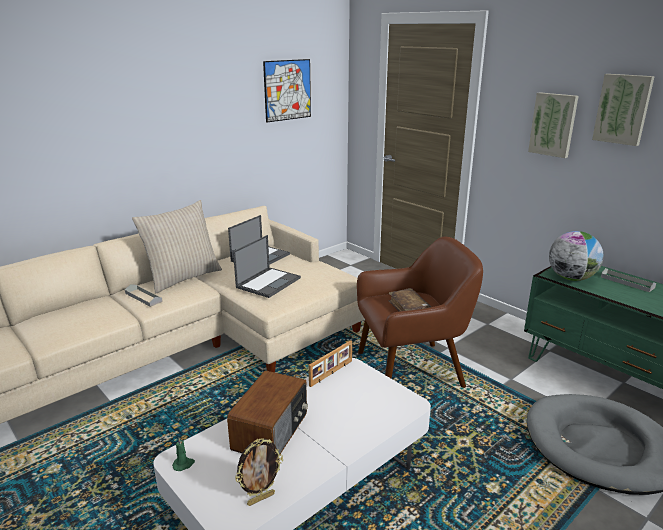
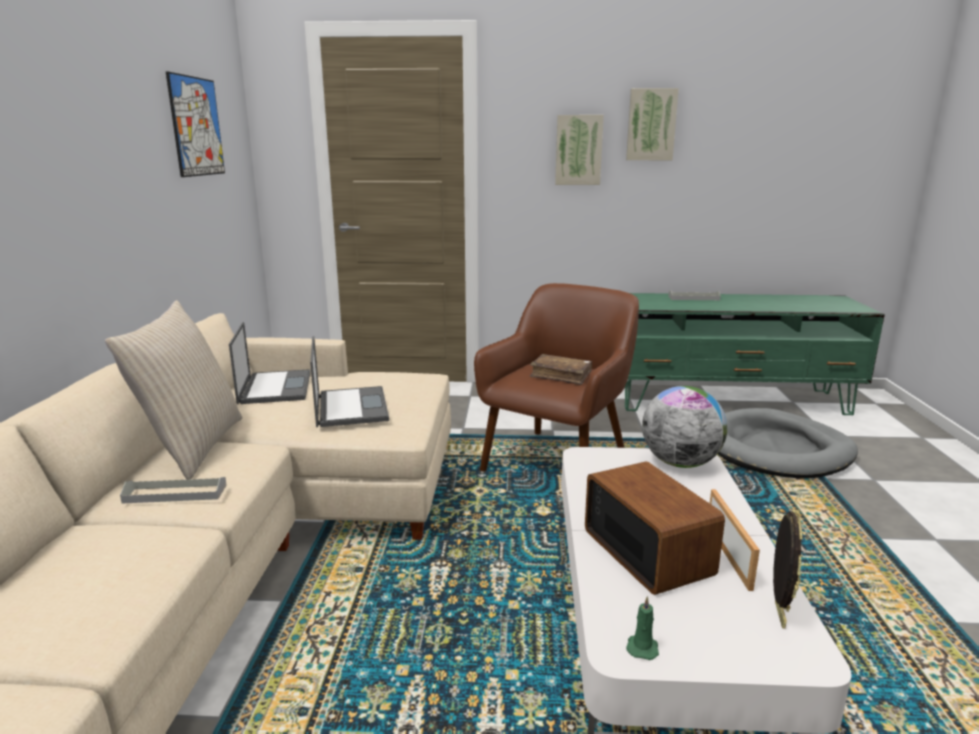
camera: 45 degrees left, 5 degrees down
picture frame [309,340,352,387] -> picture frame moved to [710,489,760,591]
globe [549,231,604,281] -> globe moved to [642,386,727,468]

